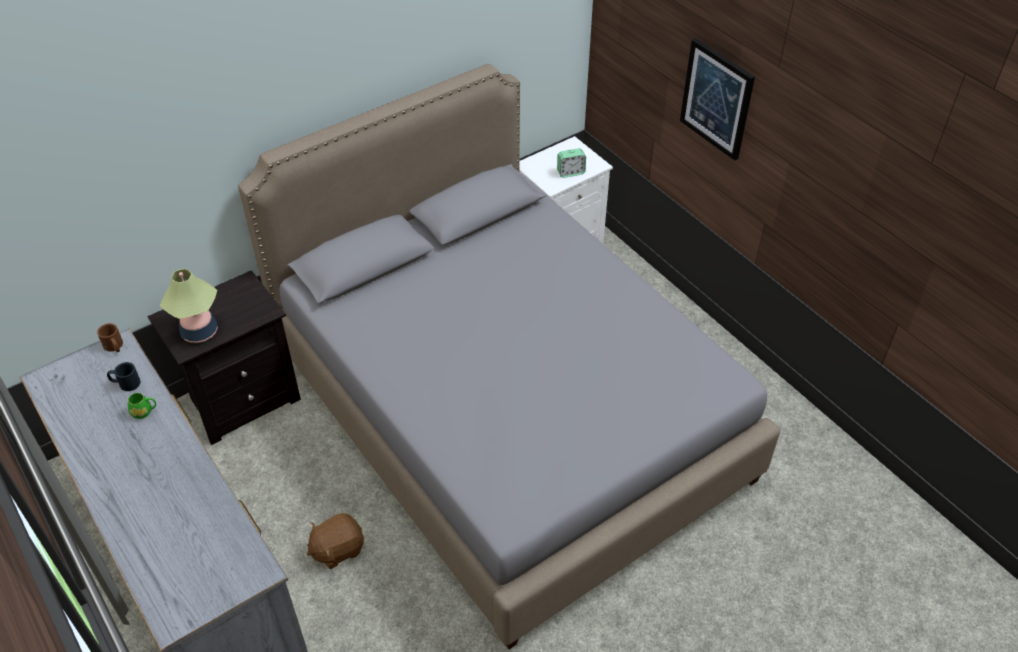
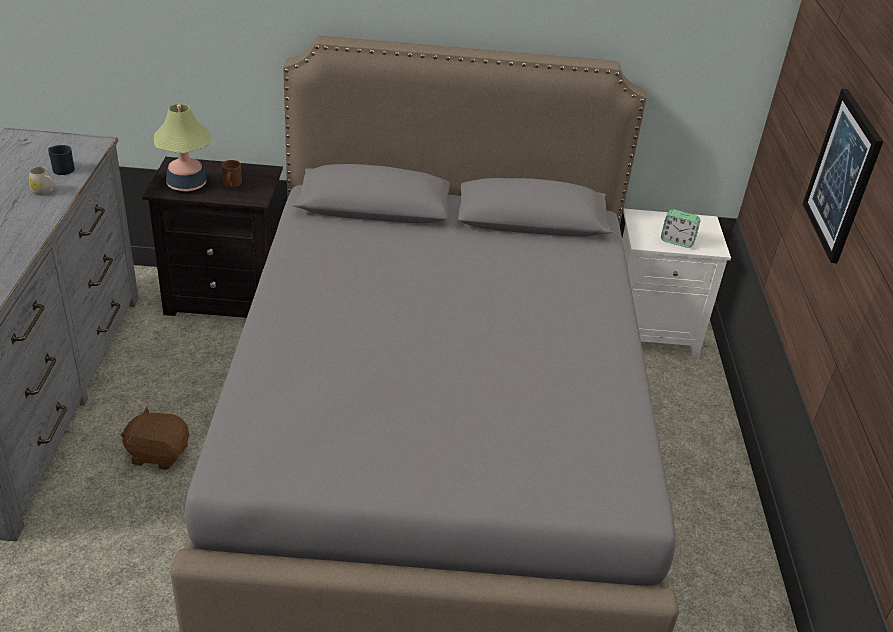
camera: 35 degrees right, 10 degrees down
brown mug [97,323,123,352] -> brown mug moved to [221,160,242,188]
green mug [128,393,156,419] -> white mug [29,167,55,195]

